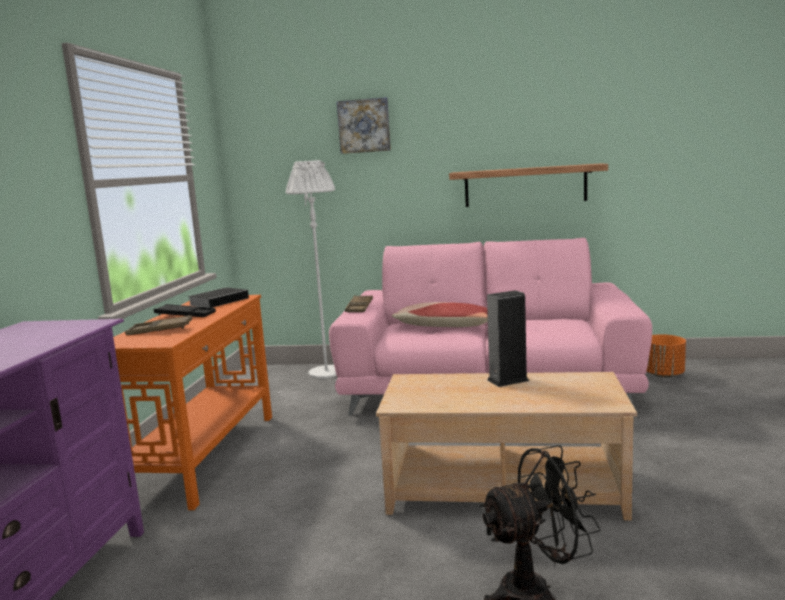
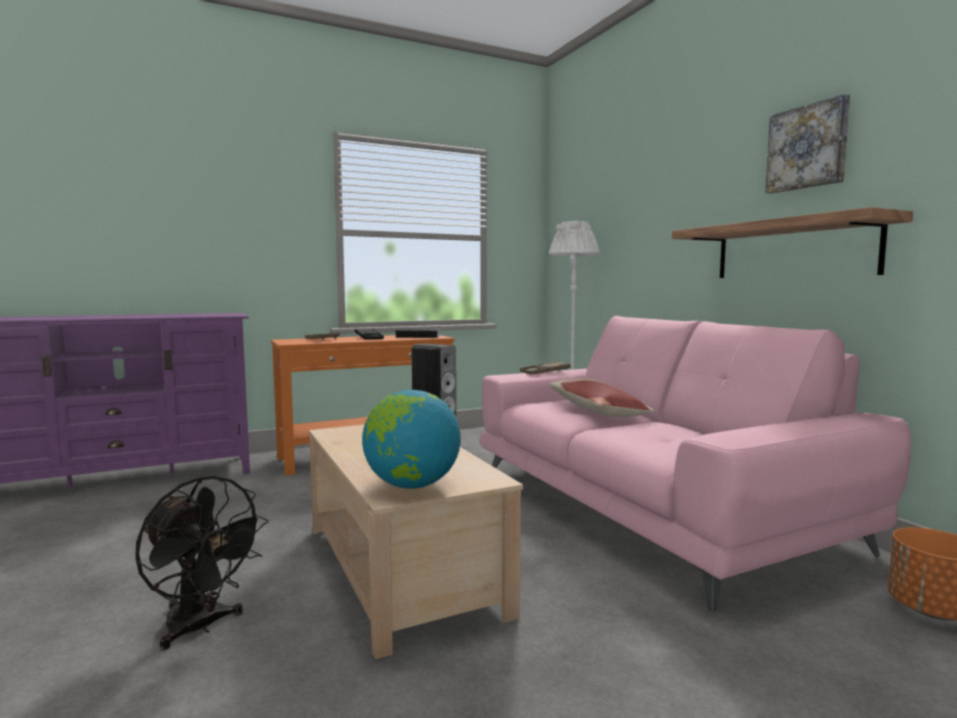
camera: 55 degrees right, 5 degrees down
picture [337,97,391,154] -> picture moved to [765,94,850,194]
none -> globe [362,390,461,489]

